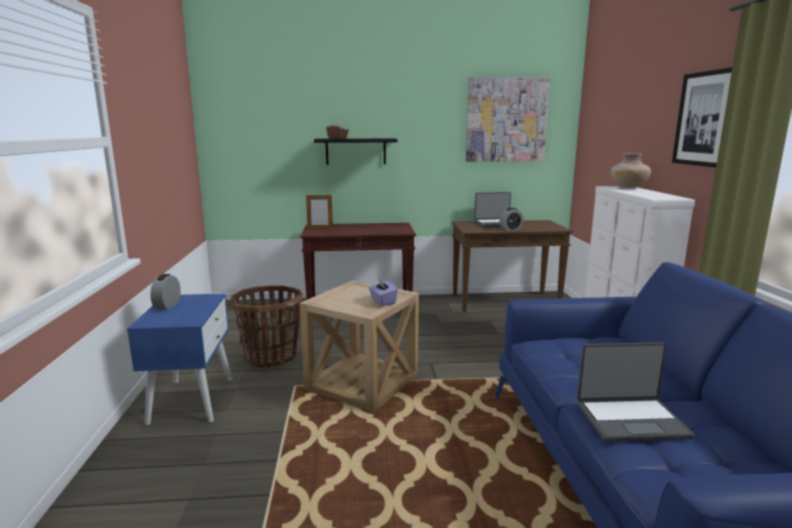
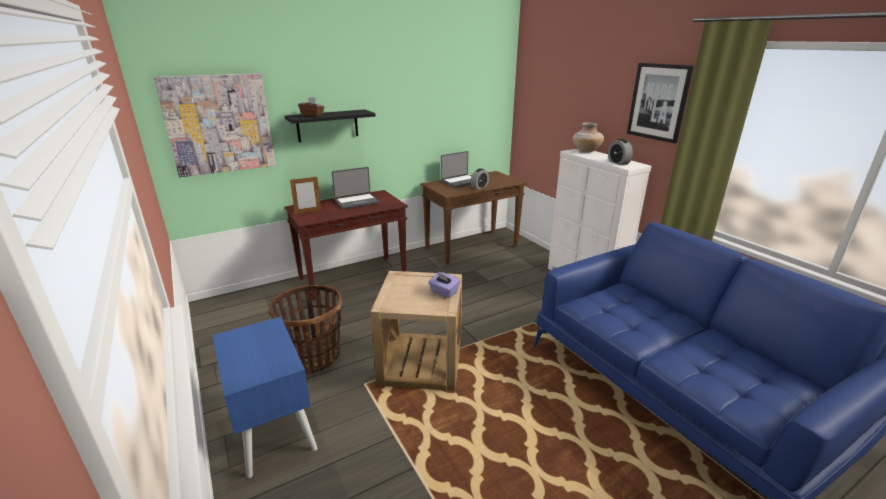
camera: 25 degrees left, 10 degrees up
alarm clock [150,274,181,310] -> alarm clock moved to [608,139,633,165]
picture [466,77,550,162] -> picture moved to [154,73,276,177]
laptop [577,342,695,442] -> laptop moved to [332,167,380,209]

